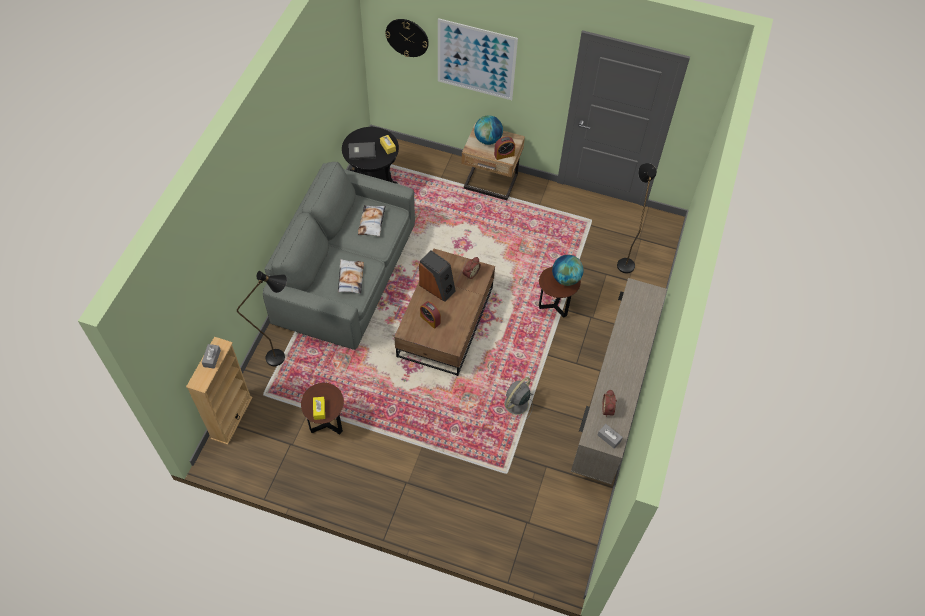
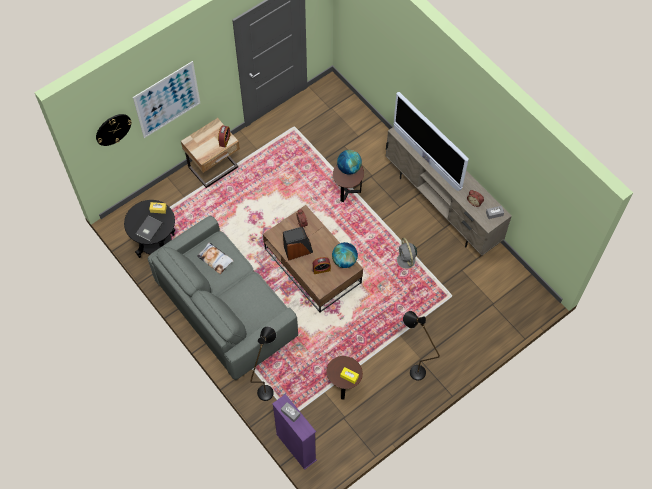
camera: 55 degrees left, 5 degrees up
beige bookcase [186,337,253,445] -> purple bookcase [272,394,317,470]
pillow [338,259,364,294] -> none
globe [474,115,503,145] -> globe moved to [332,242,358,268]
black floor lamp [617,163,657,273] -> black floor lamp moved to [403,311,440,381]
none -> television [393,92,469,191]

